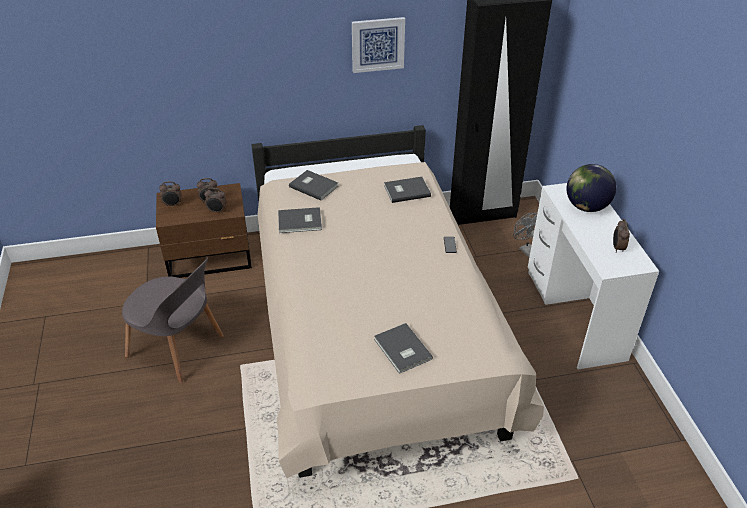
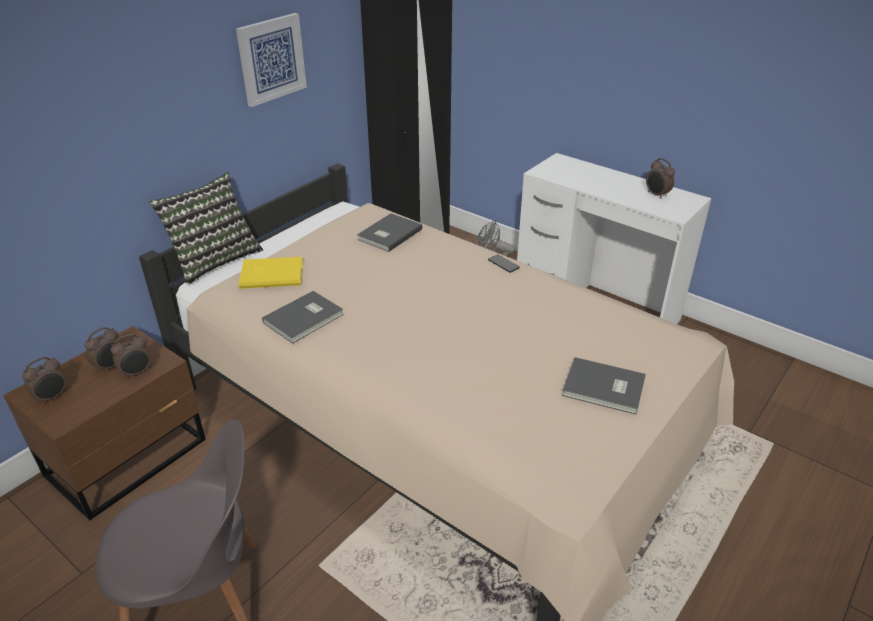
camera: 40 degrees left, 5 degrees down
grey book [289,170,338,201] -> yellow book [239,257,303,289]
globe [566,164,616,212] -> none
none -> pillow [149,172,263,285]

